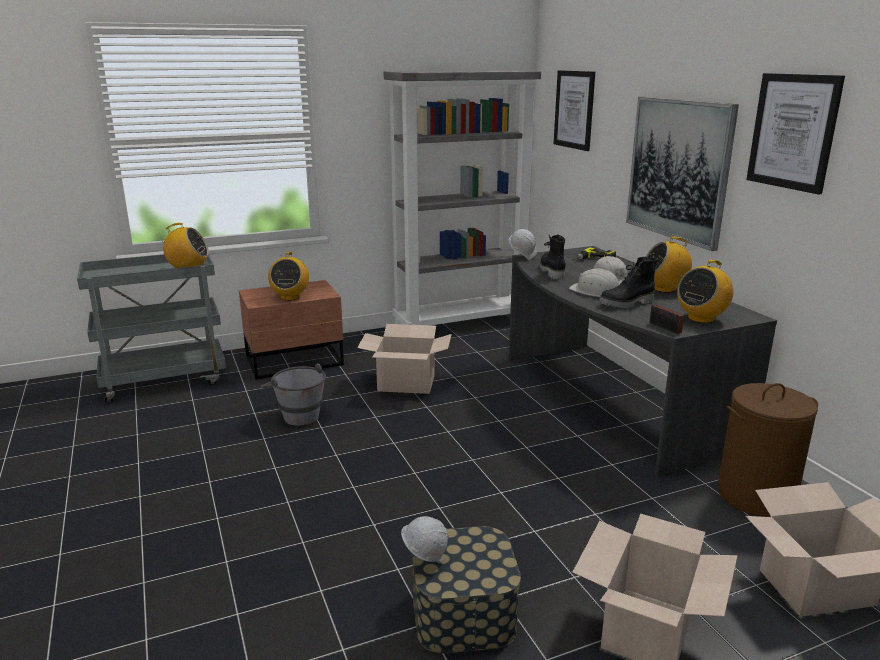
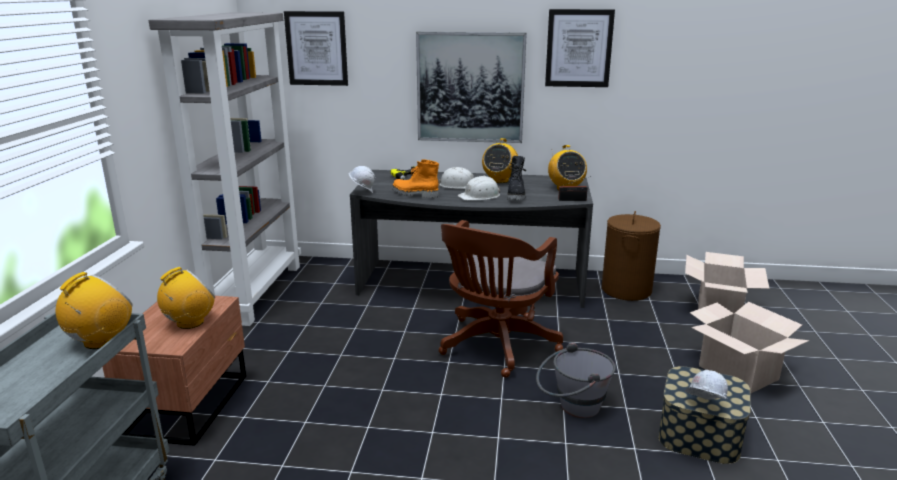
camera: 60 degrees left, 0 degrees up
grey bucket [261,363,326,426] -> grey bucket moved to [536,342,616,418]
radio [268,252,309,301] -> radio turned 75 degrees counterclockwise [157,267,215,329]
cardboard box [357,324,452,394] -> none
black boot [540,234,566,280] -> orange boot [392,159,439,199]
none -> brown office chair [439,220,563,378]

